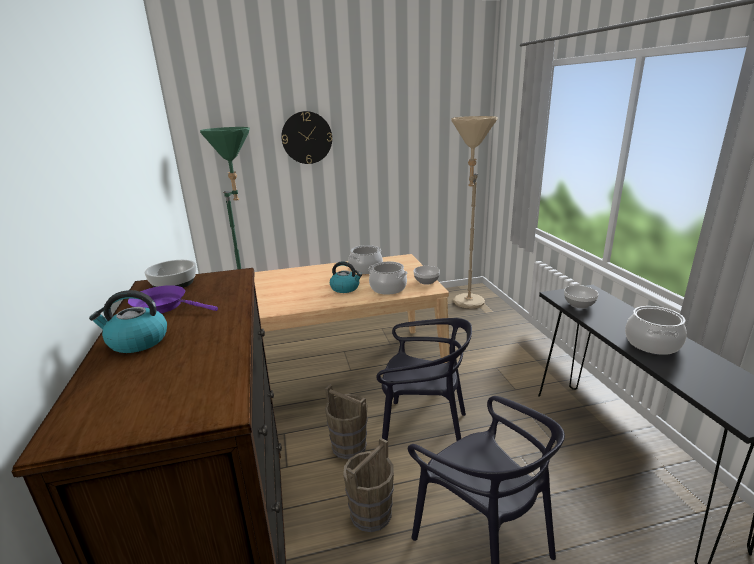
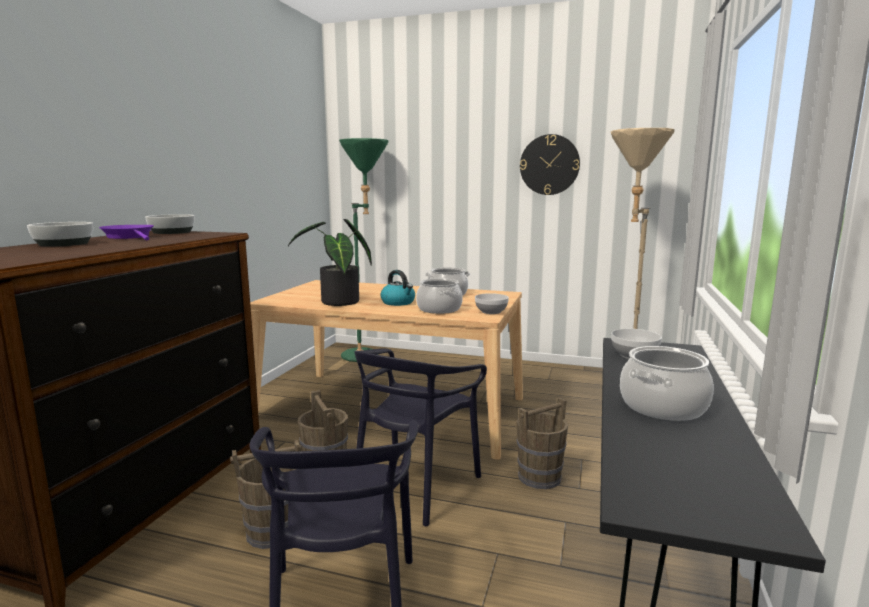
camera: 30 degrees right, 10 degrees down
kettle [89,290,167,353] -> bowl [27,222,93,246]
wall clock [281,111,332,164] -> wall clock moved to [520,134,580,195]
black chair [376,318,472,441] -> black chair turned 75 degrees clockwise [354,348,487,526]
none -> potted plant [288,219,372,306]
none -> brown bucket [517,398,568,489]

